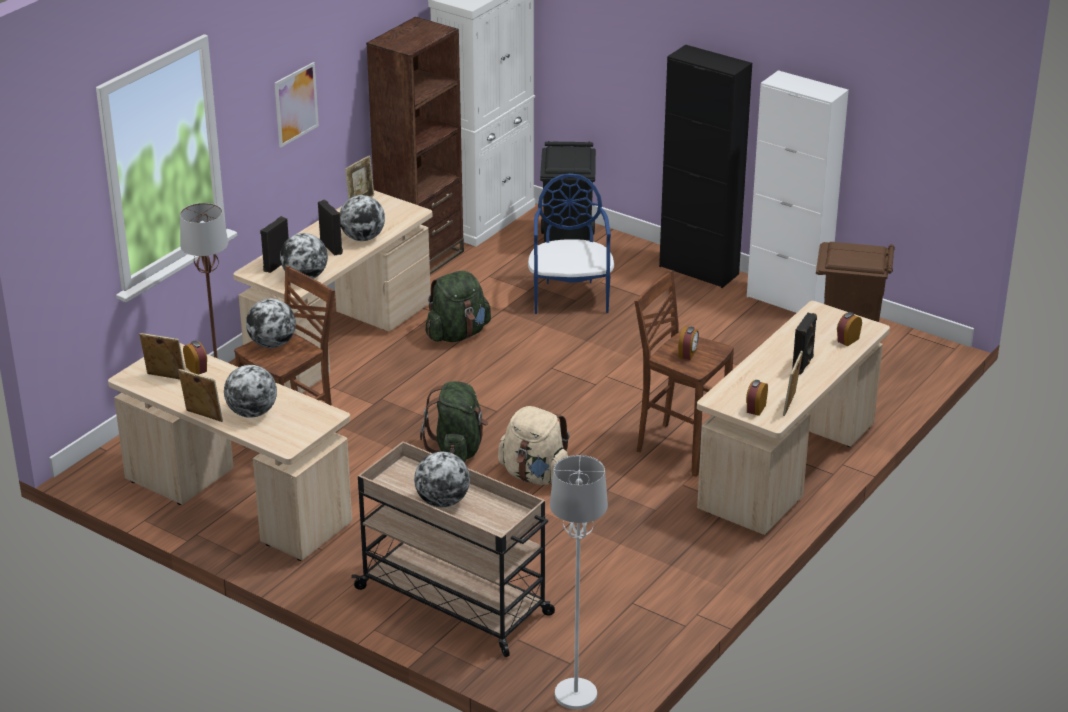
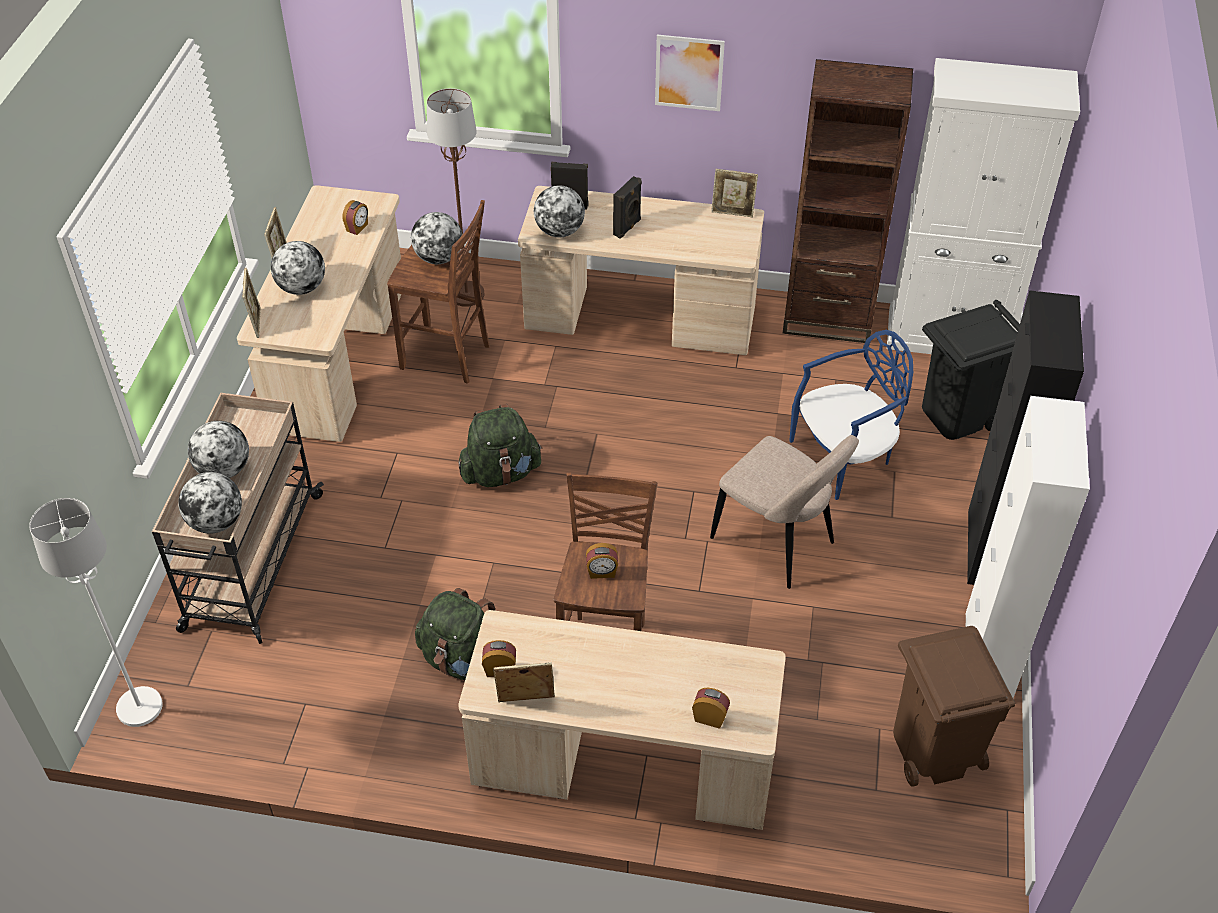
camera: 65 degrees right, 15 degrees up
picture frame [139,333,185,379] -> picture frame moved to [242,268,261,338]
globe [340,195,385,241] -> globe moved to [178,472,242,534]
green backpack [425,271,491,342] -> green backpack moved to [415,588,496,680]
beige backpack [498,406,569,485] -> none
black speaker [792,313,817,375] -> none
none -> beige chair [710,435,859,589]

